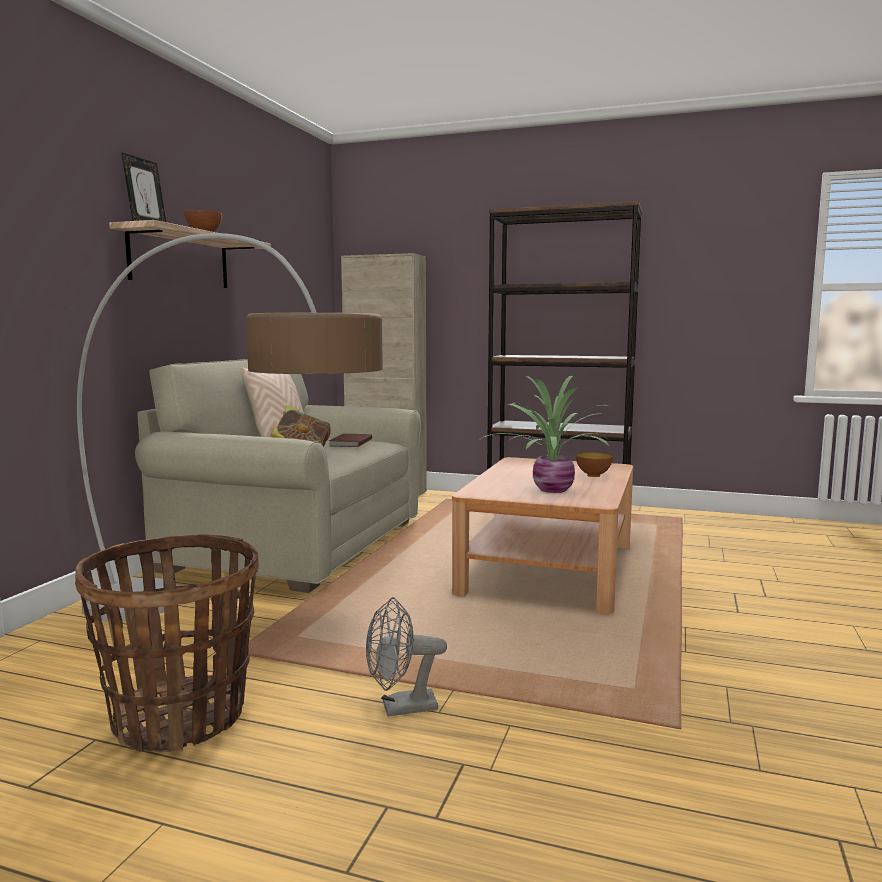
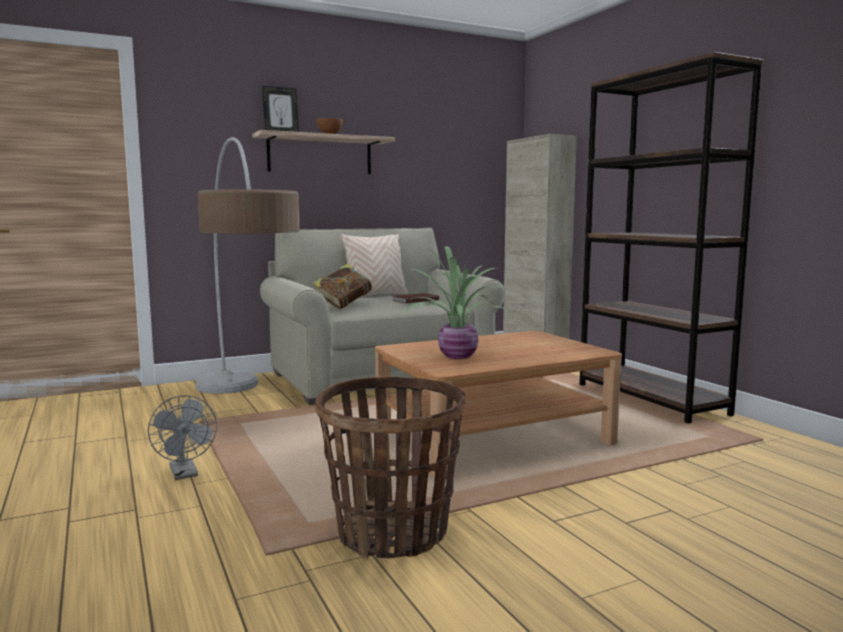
camera: 45 degrees right, 0 degrees up
basket [75,535,259,753] -> basket moved to [315,376,465,559]
grey fan [366,597,447,716] -> grey fan turned 150 degrees counterclockwise [148,395,217,480]
bowl [576,452,613,477] -> none

